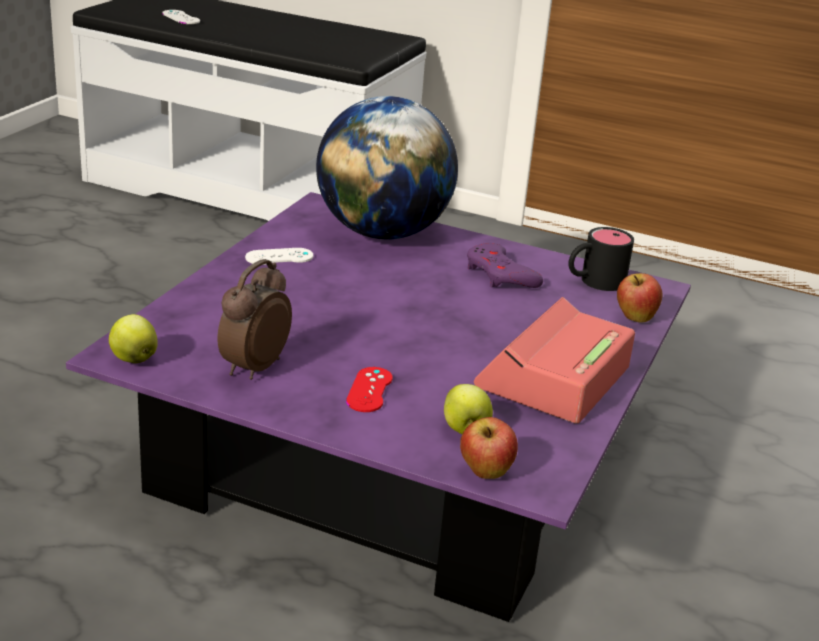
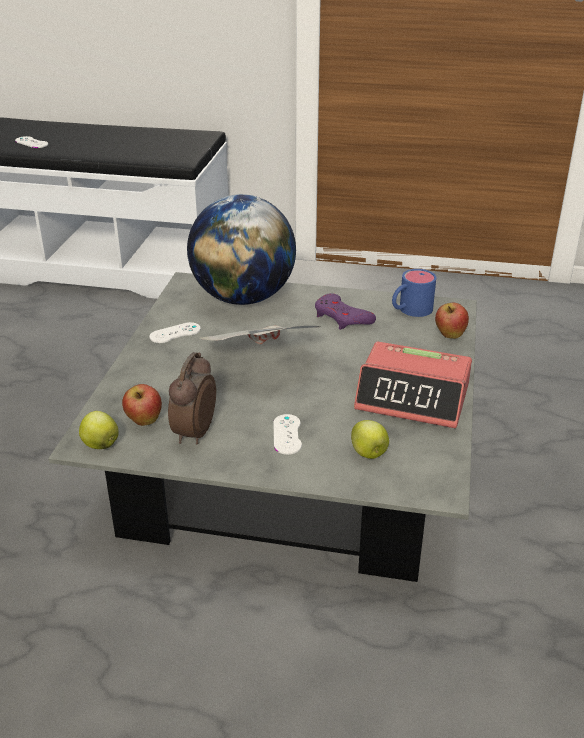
camera: 10 degrees left, 5 degrees up
purple coffee table [66,192,691,622] -> grey coffee table [48,272,477,582]
red game controller [346,367,393,412] -> white game controller [273,414,302,455]
apple [460,417,518,479] -> apple moved to [122,384,162,426]
alarm clock [474,297,635,424] -> alarm clock turned 90 degrees counterclockwise [354,342,472,428]
black mug [569,227,634,291] -> blue mug [392,269,436,317]
none -> newspaper [200,325,320,344]

